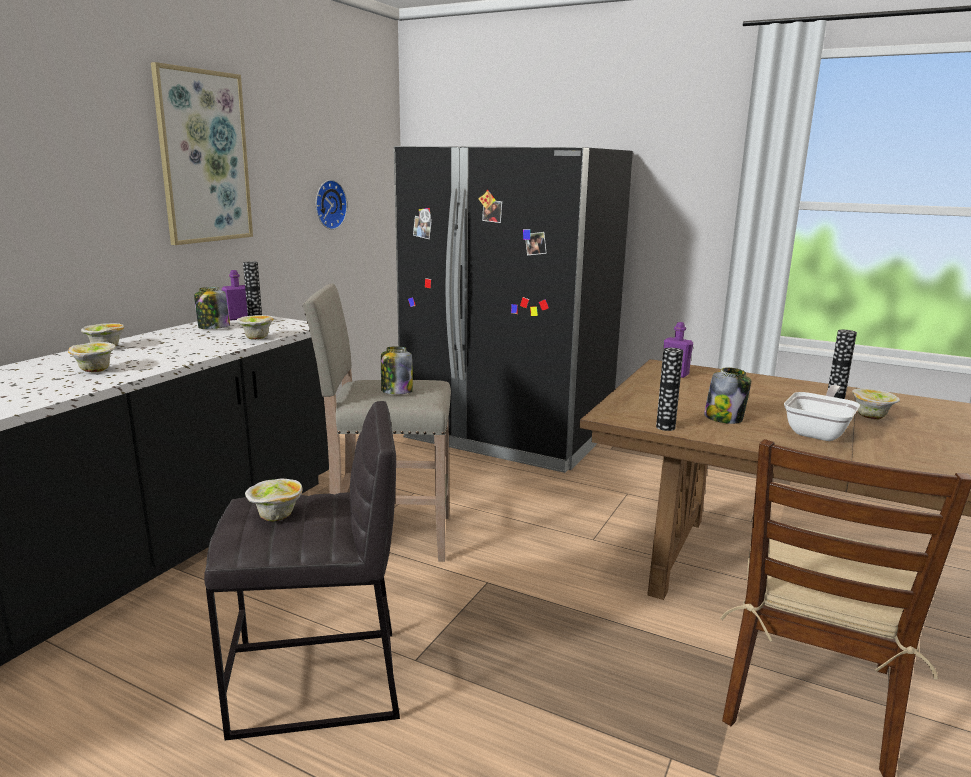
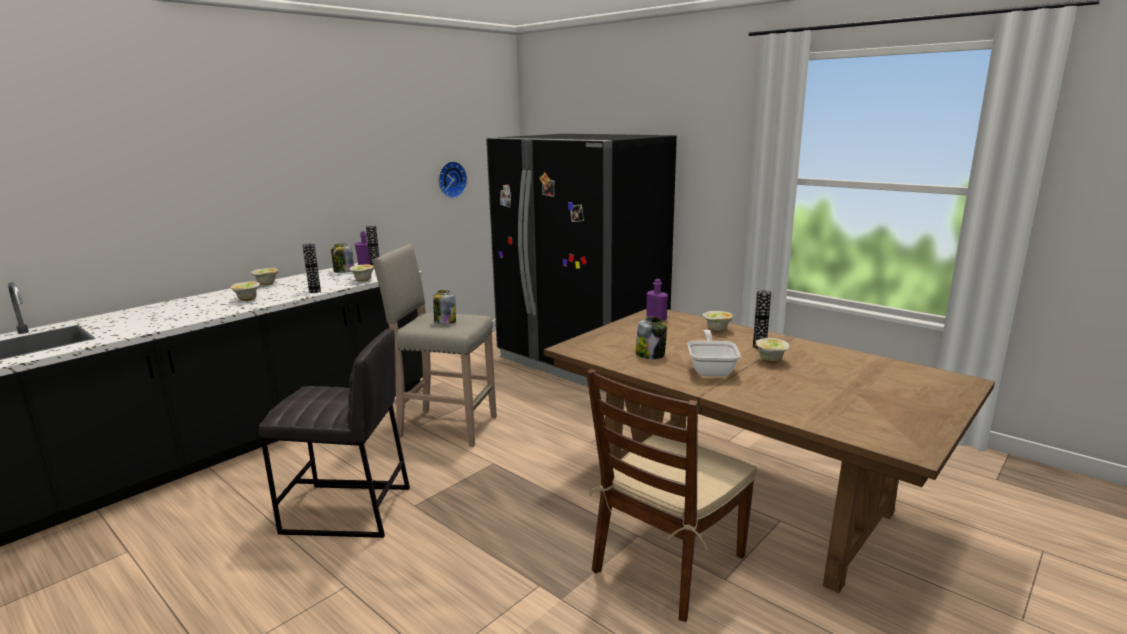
camera: 15 degrees right, 0 degrees up
picture [151,62,253,245] -> none
bowl [245,479,303,521] -> bowl moved to [703,311,733,332]
vase [656,348,683,431] -> vase moved to [302,243,321,293]
frying pan [784,385,860,441] -> frying pan turned 45 degrees counterclockwise [688,330,741,376]

